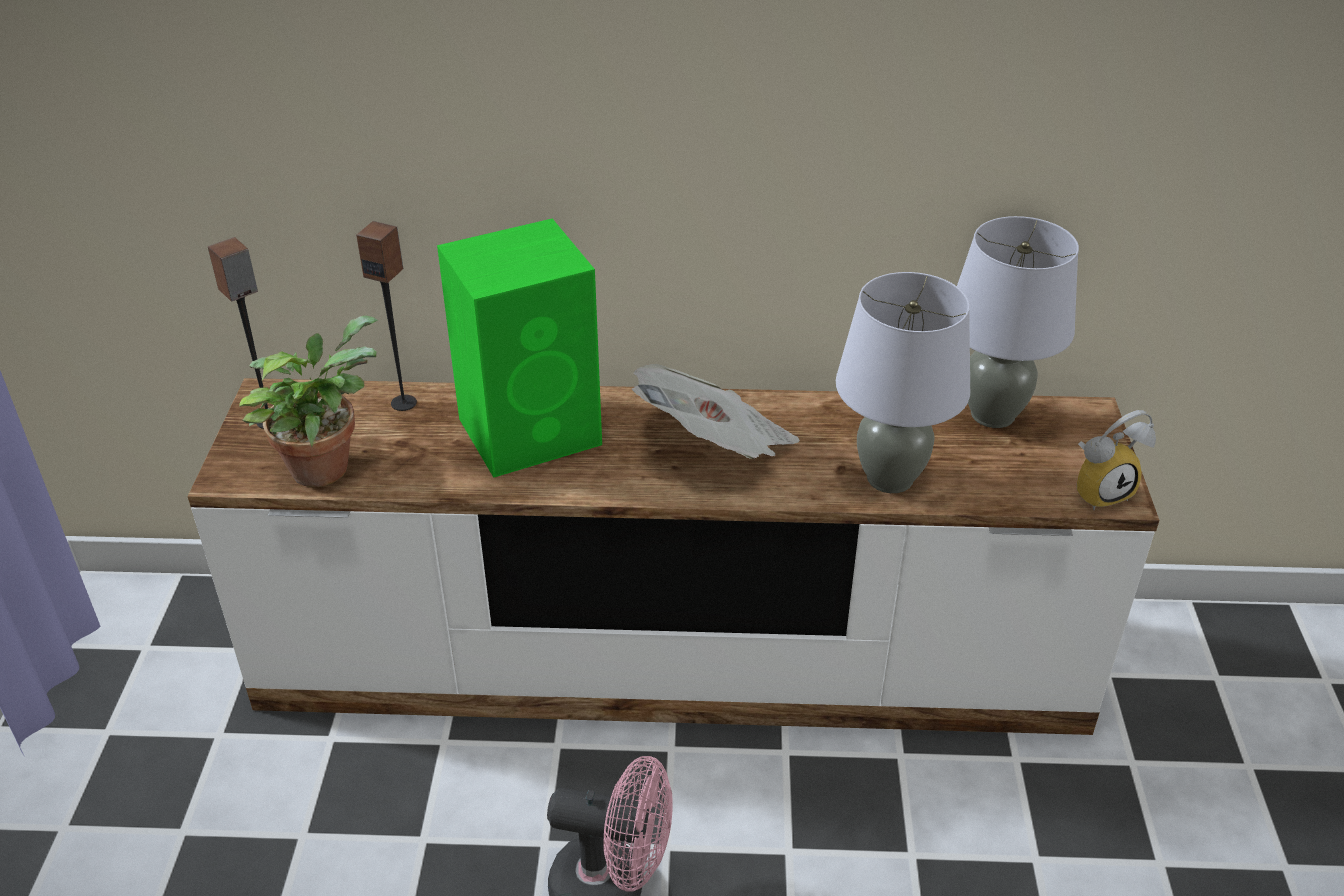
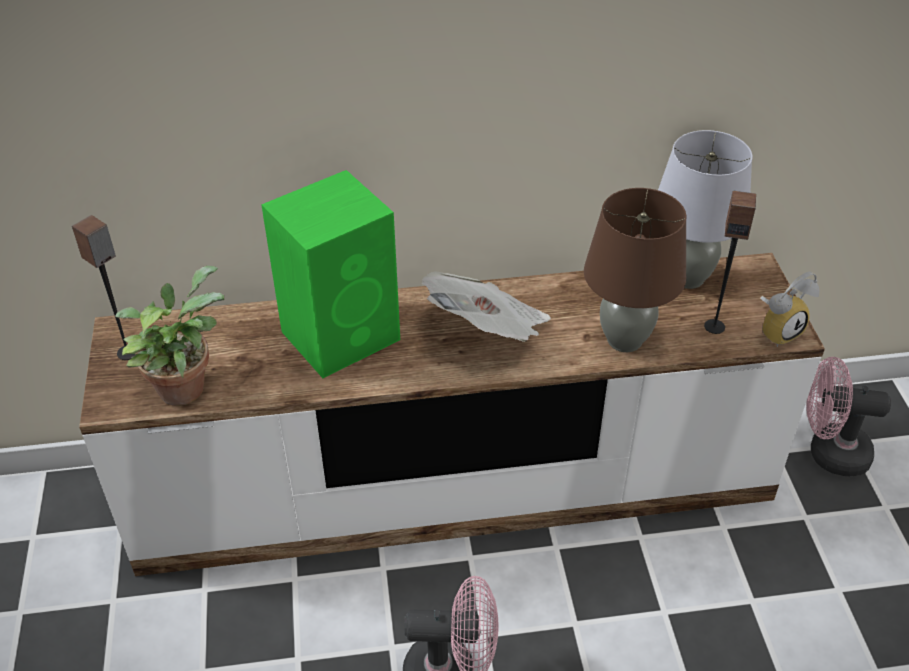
camera: 10 degrees left, 5 degrees up
speaker [356,221,417,411] -> speaker moved to [704,191,756,334]
grey table lamp [836,272,971,493] -> brown table lamp [584,188,686,352]
none -> pink fan [806,357,891,476]

